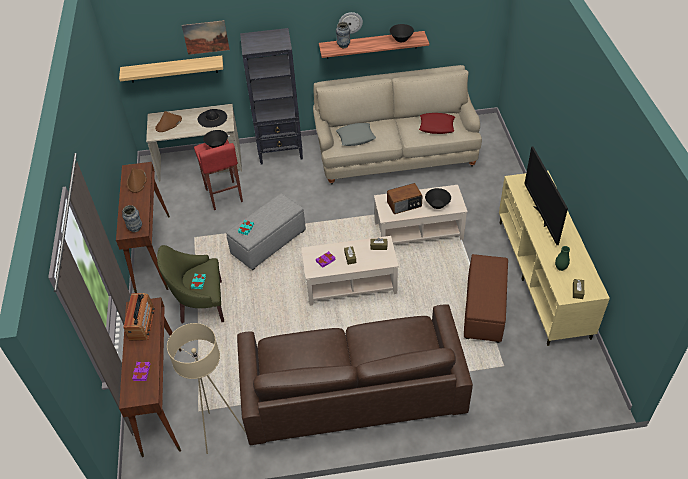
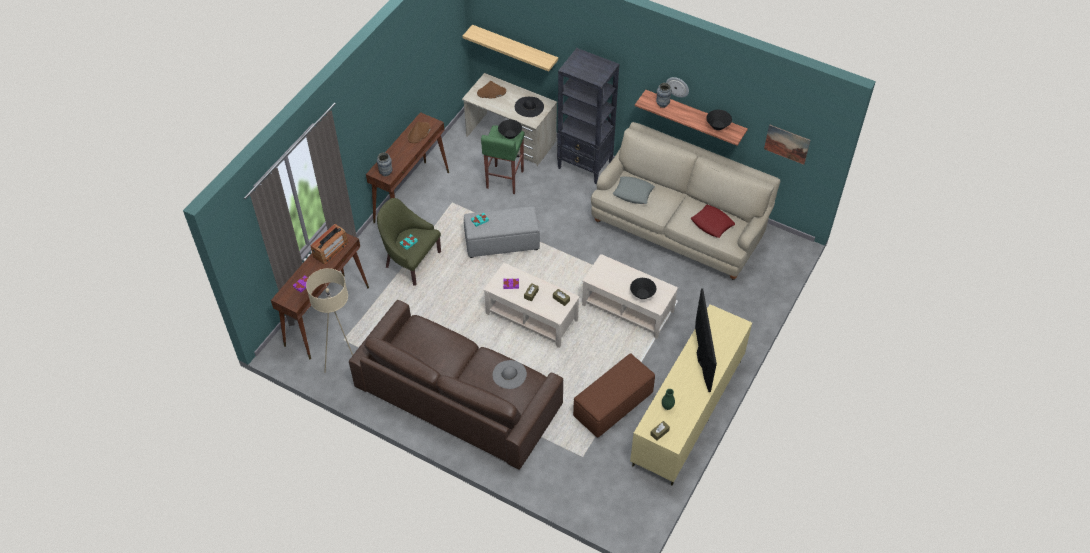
camera: 35 degrees right, 5 degrees up
picture [182,20,230,55] -> picture moved to [764,124,811,165]
red stool [194,139,243,210] -> green stool [481,125,525,194]
radio [387,183,423,214] -> none
television [524,147,568,245] -> television turned 150 degrees clockwise [695,288,717,392]
none -> grey hat [493,360,527,389]

